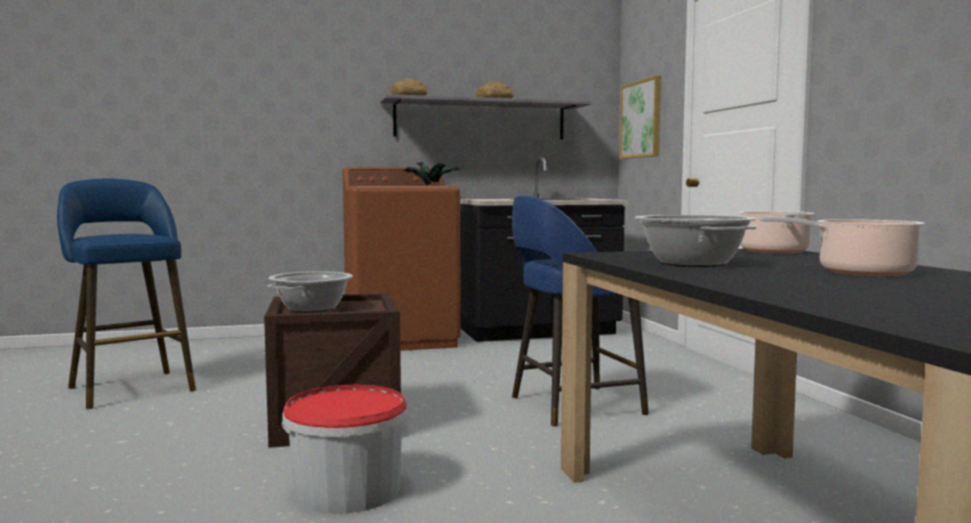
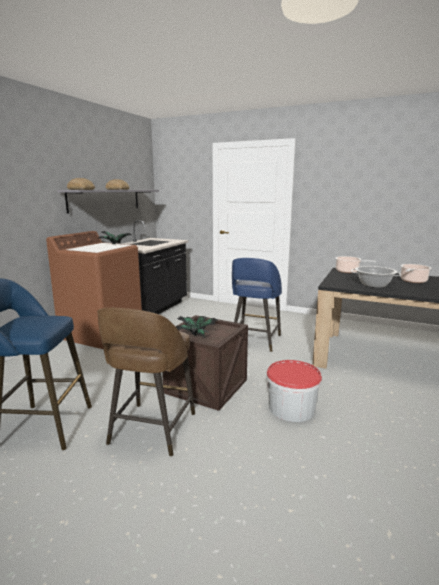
camera: 50 degrees left, 10 degrees up
cooking pot [267,272,353,312] -> potted plant [176,316,218,337]
picture [620,76,661,159] -> none
none -> brown stool [97,308,195,456]

